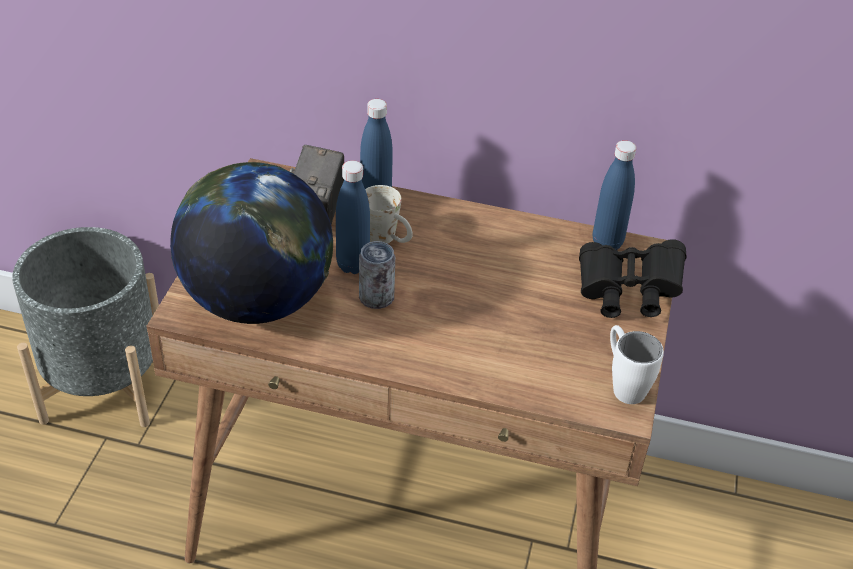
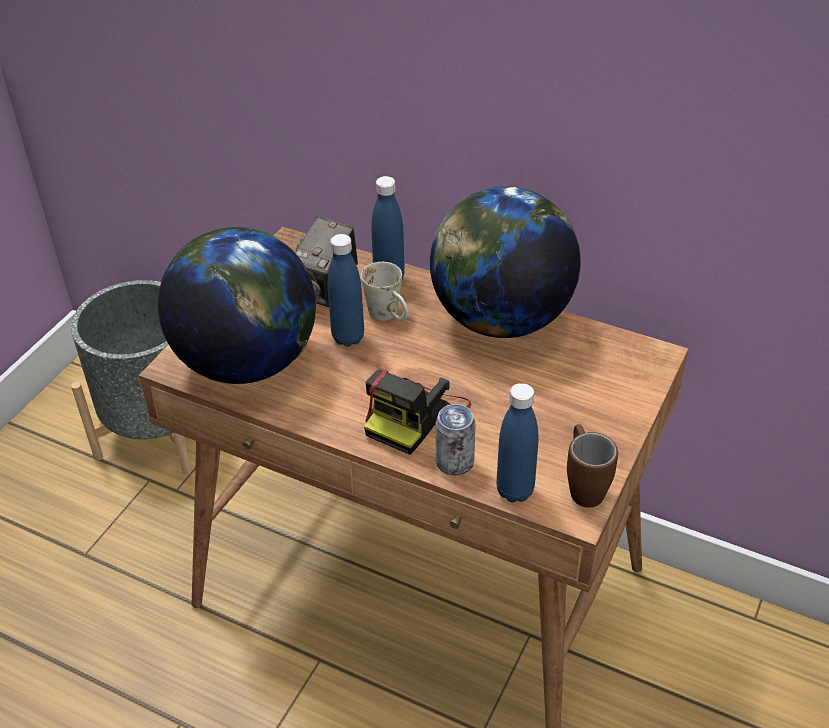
camera: 15 degrees right, 0 degrees up
can [359,241,395,309] -> can moved to [436,404,476,476]
black binoculars [579,239,686,318] -> none
blue bottle [593,140,637,250] -> blue bottle moved to [496,383,539,503]
white mug [610,325,664,404] -> brown mug [567,424,618,508]
none -> camera [364,369,471,455]
none -> globe [430,187,580,338]

